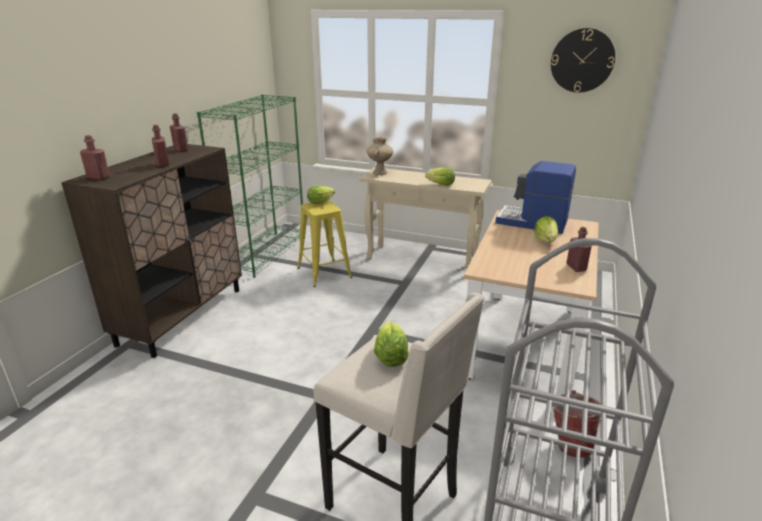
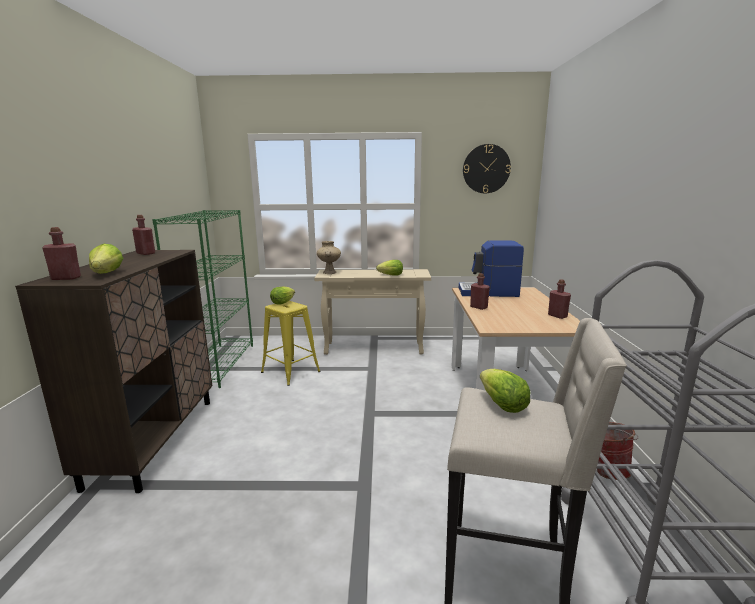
camera: 20 degrees left, 10 degrees down
red bottle [152,125,169,167] -> red bottle moved to [470,273,490,310]
lettuce [534,216,558,242] -> lettuce moved to [89,244,123,274]

